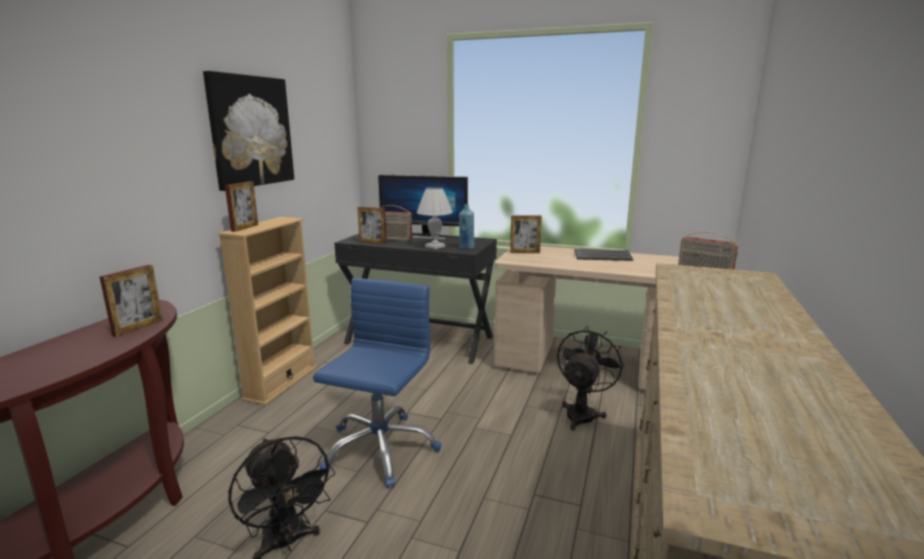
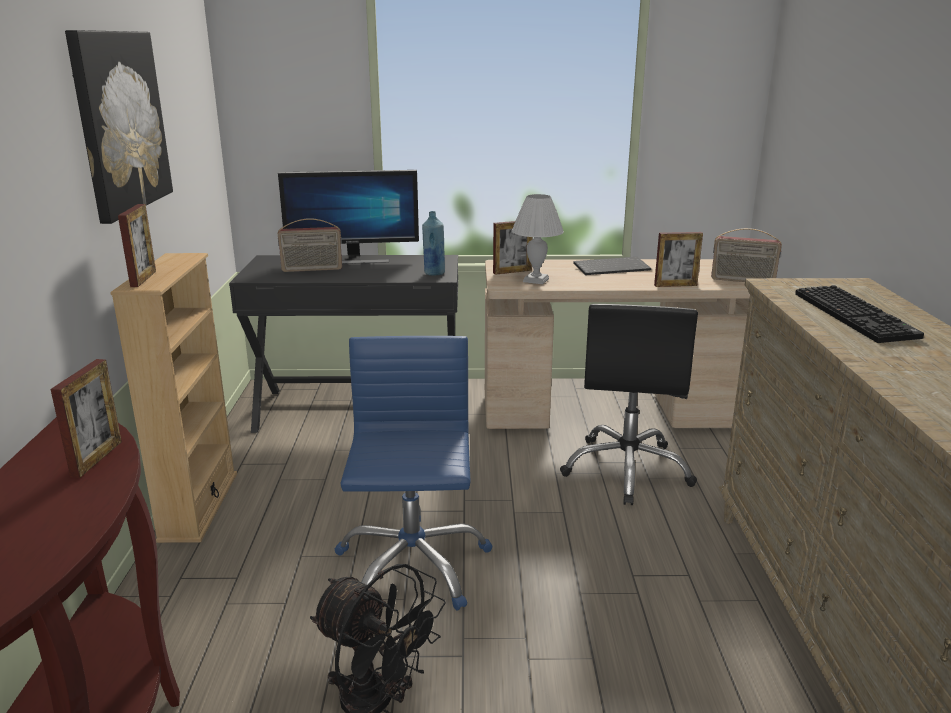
camera: 20 degrees left, 5 degrees up
picture frame [357,207,387,244] -> picture frame moved to [654,232,703,287]
white table lamp [417,187,453,249] -> white table lamp moved to [512,194,564,284]
black fan [557,326,624,431] -> black office chair [560,304,698,505]
none -> keyboard [795,285,924,343]

